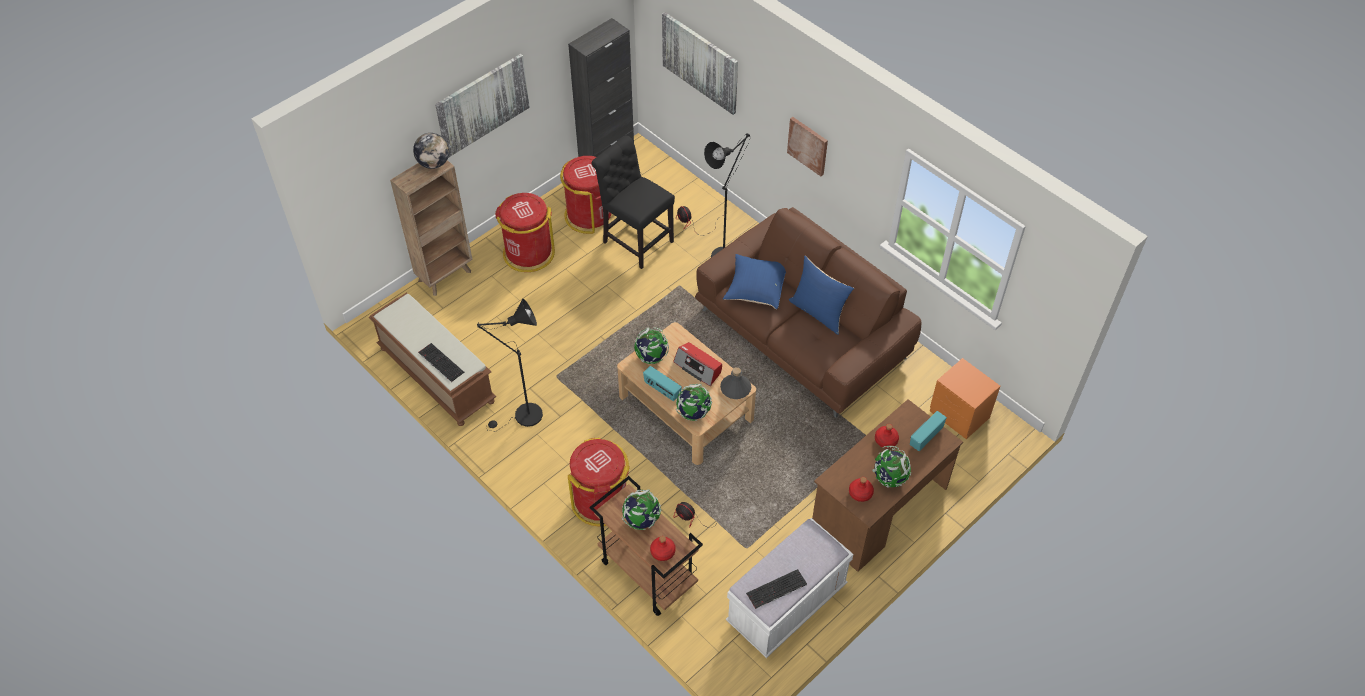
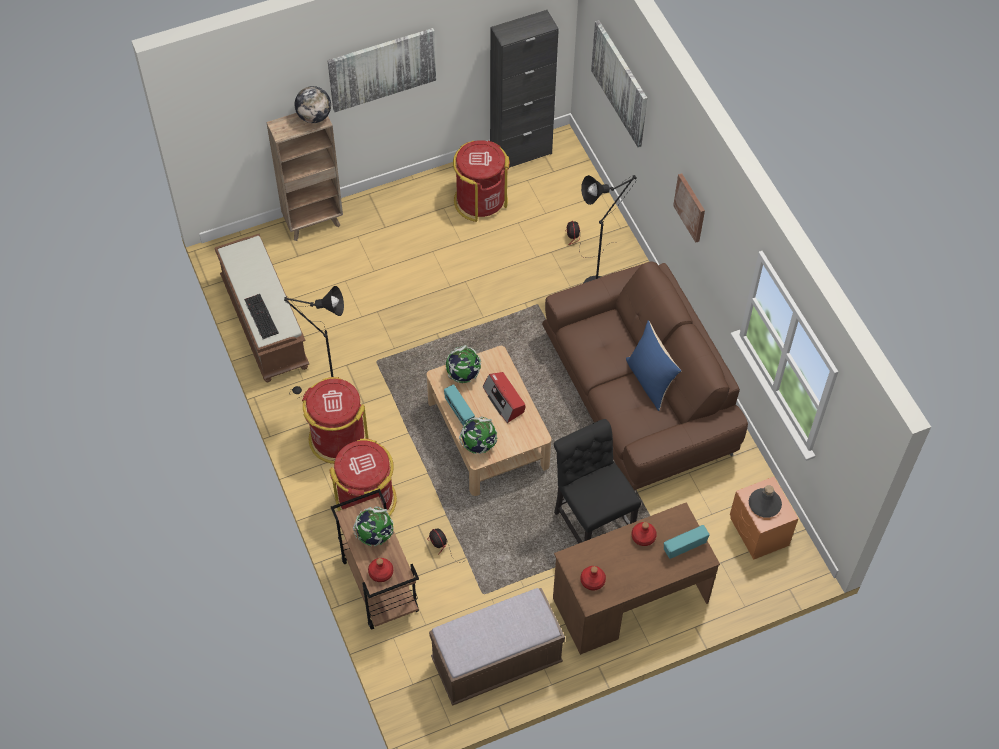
camera: 20 degrees right, 5 degrees up
red trash can [495,193,555,272] -> red trash can moved to [302,377,368,464]
black chair [591,136,675,269] -> black chair moved to [554,419,641,543]
grey bottle [720,367,751,399] -> grey bottle moved to [749,485,782,518]
blue pillow [723,254,786,309] -> none
white bench [726,518,853,658] -> brown bench [429,588,565,706]
keyboard [746,569,807,609] -> none
globe [872,446,911,488] -> none

